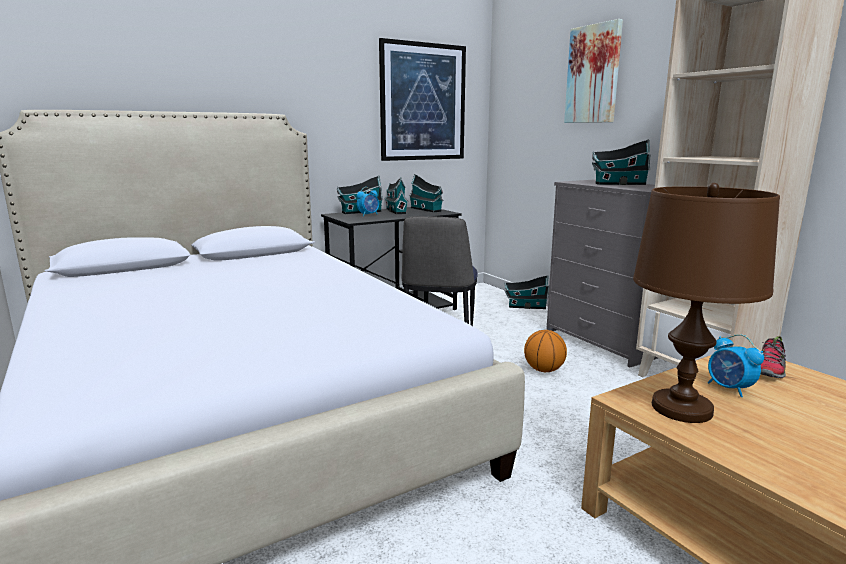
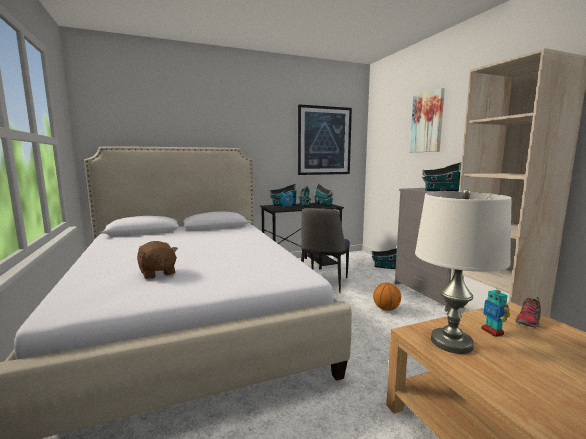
camera: 10 degrees right, 5 degrees down
brown table lamp [633,183,780,423] -> white table lamp [415,189,512,354]
alarm clock [708,334,764,397] -> toy robot [481,288,510,337]
none -> brown plush toy [137,241,178,279]

